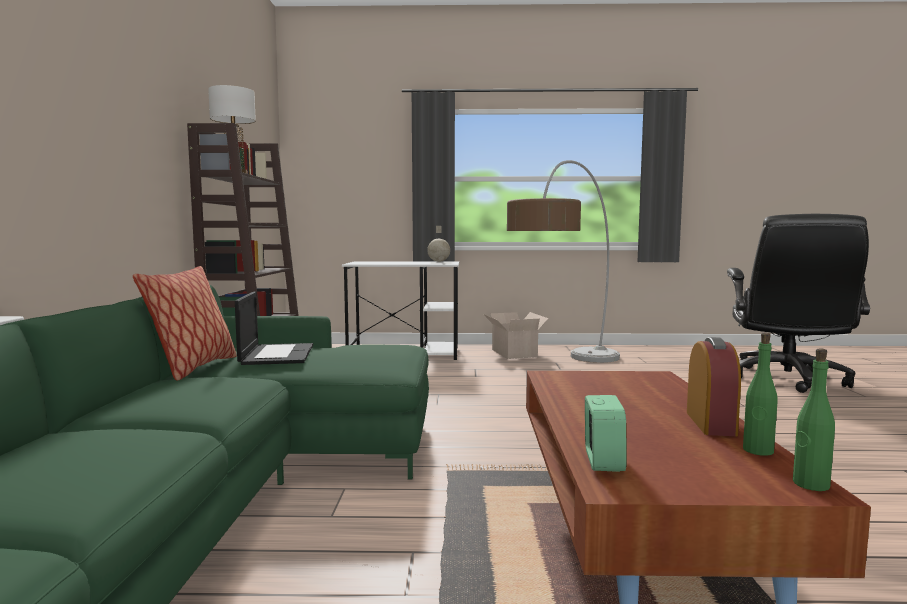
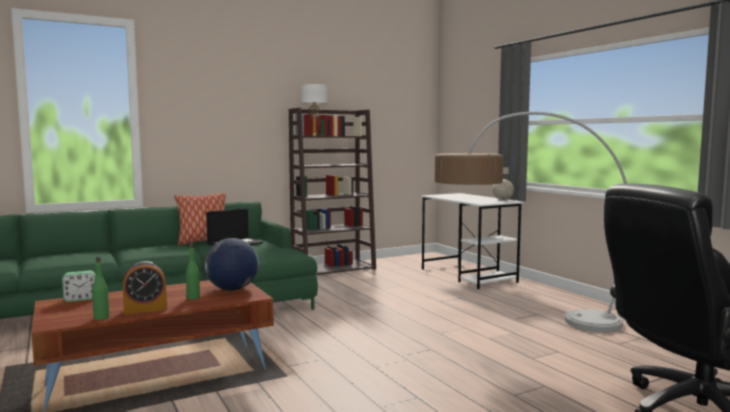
camera: 60 degrees right, 0 degrees up
cardboard box [483,312,549,359] -> none
green bottle [793,348,835,491] -> green bottle moved to [186,244,200,299]
none -> globe [205,238,259,290]

